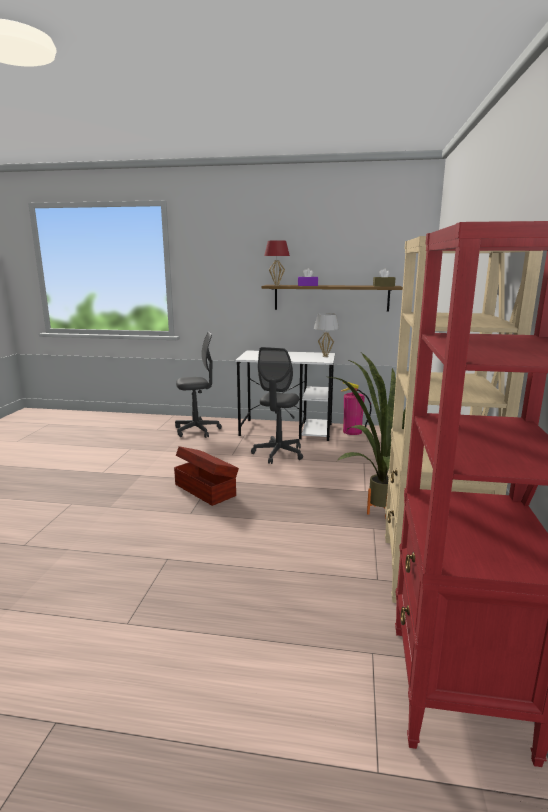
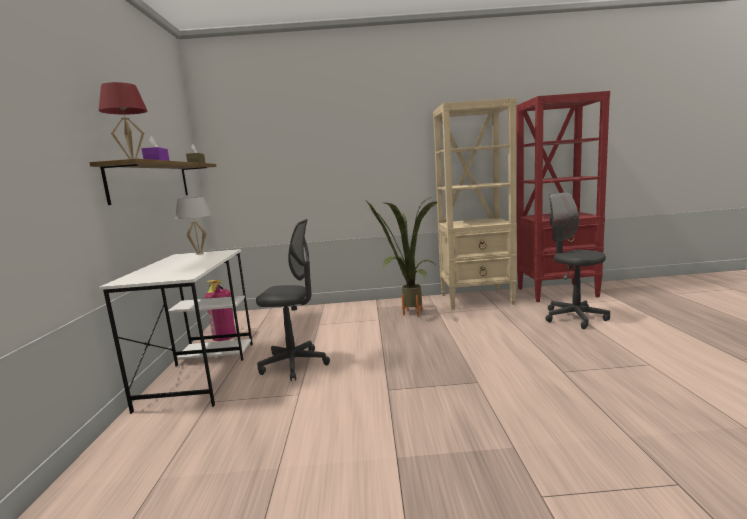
camera: 100 degrees left, 5 degrees down
brown storage box [174,446,239,506] -> none
grey office chair [175,332,222,438] -> grey office chair moved to [545,192,610,329]

